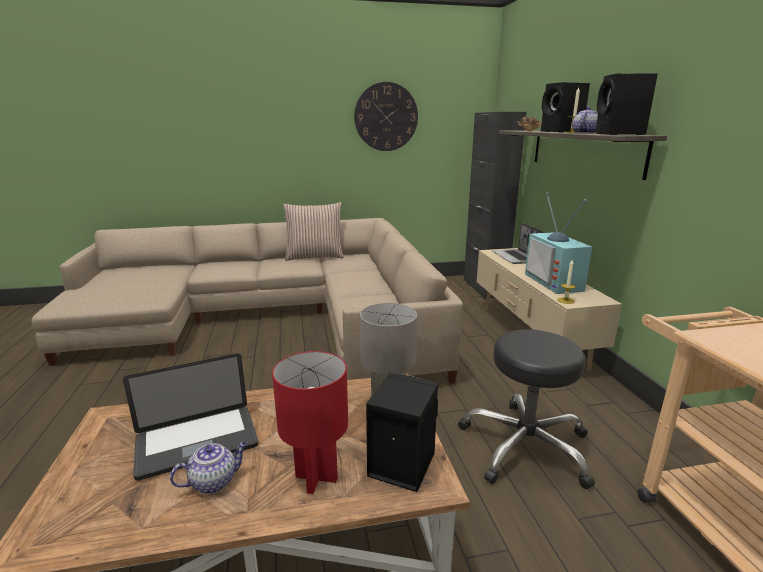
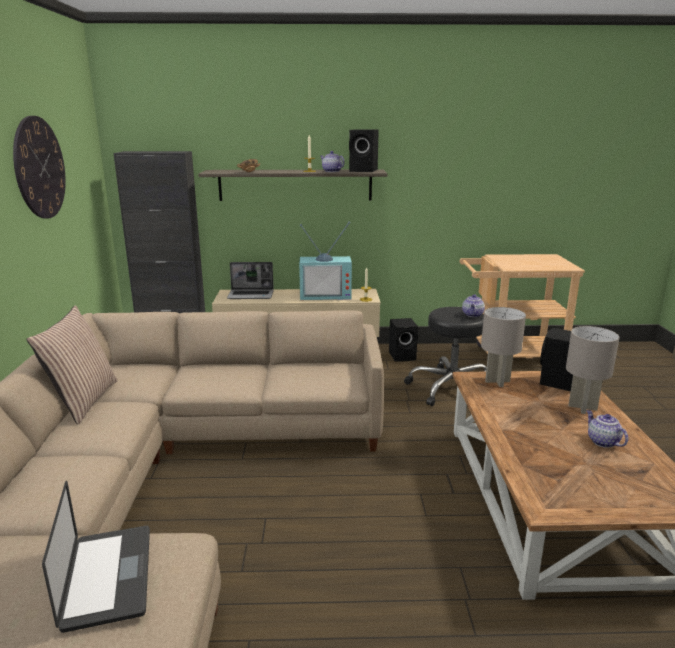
camera: 80 degrees left, 0 degrees up
laptop [123,353,258,481] -> laptop moved to [42,481,150,633]
red table lamp [272,351,348,494] -> grey table lamp [566,326,620,414]
black speaker [541,82,590,132] -> black speaker moved to [389,318,418,362]
none -> teapot [462,295,485,317]

